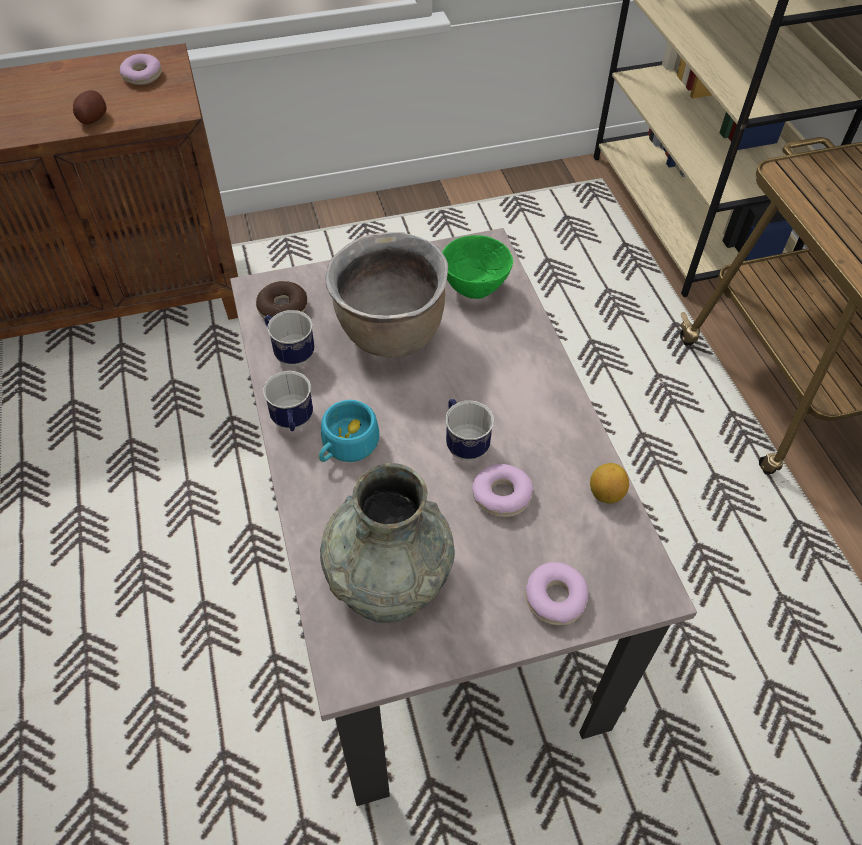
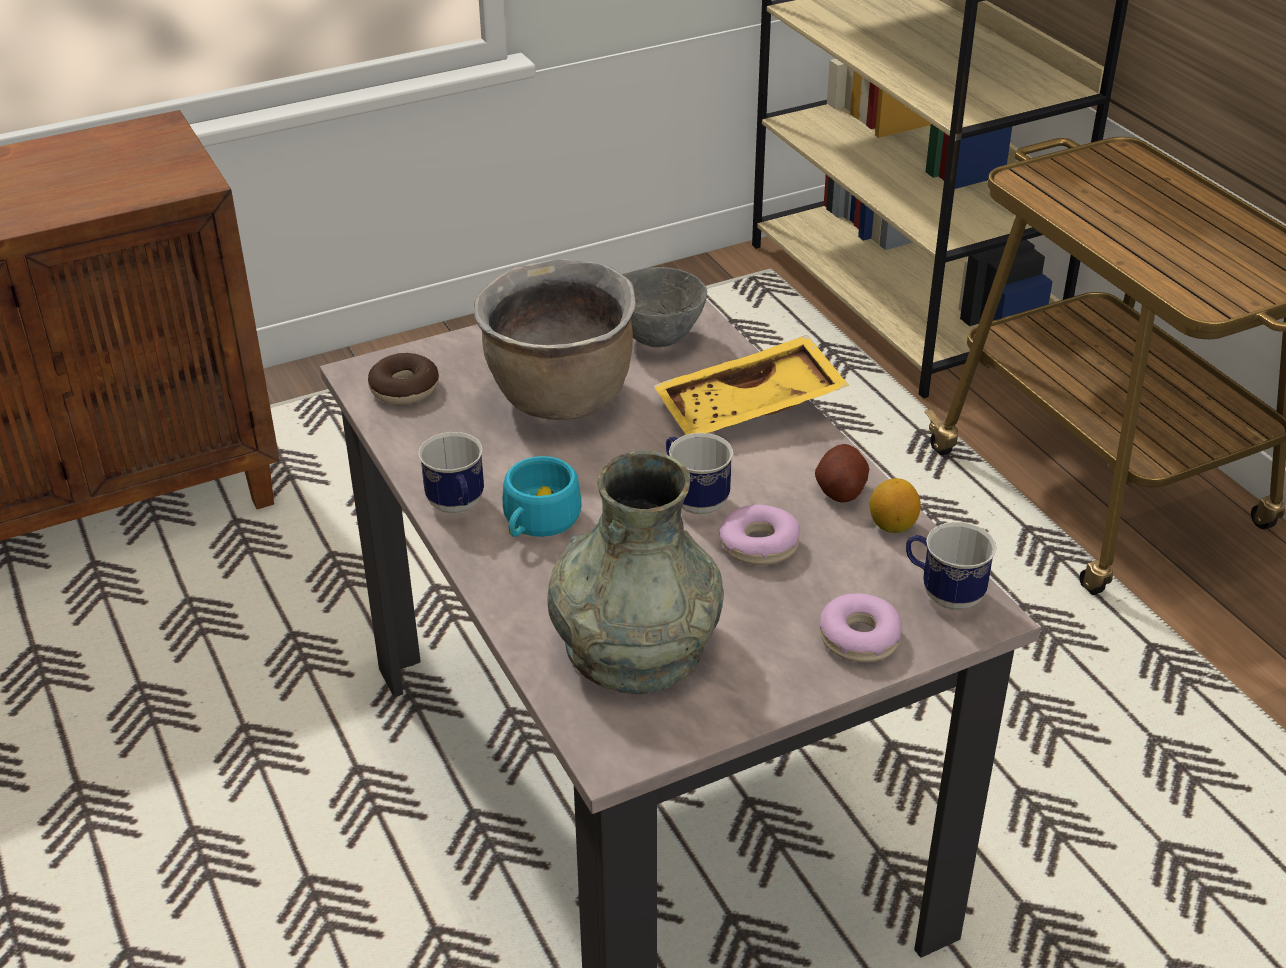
camera: 10 degrees left, 15 degrees down
potato [73,90,107,124] -> potato moved to [815,444,869,502]
donut [120,54,162,85] -> none
mug [264,310,315,367] -> mug moved to [906,522,997,610]
green bowl [442,235,513,299] -> grey bowl [624,267,707,347]
none -> yellow tray [653,335,849,435]

